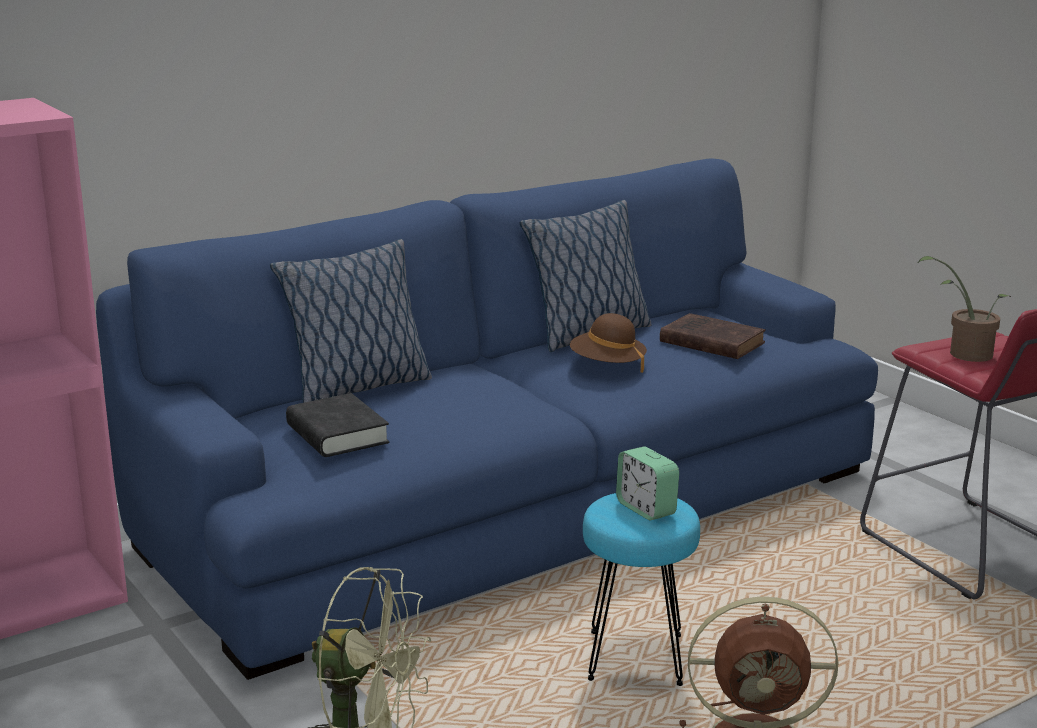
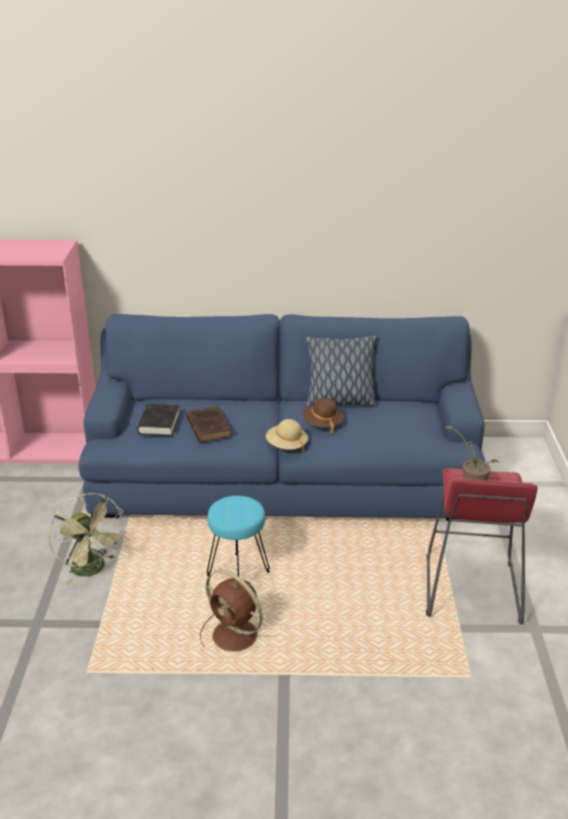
camera: 35 degrees right, 10 degrees up
pillow [270,239,432,403] -> none
alarm clock [616,446,679,520] -> none
brown book [660,313,766,359] -> brown book moved to [186,406,232,442]
none -> beige hat [266,419,308,454]

